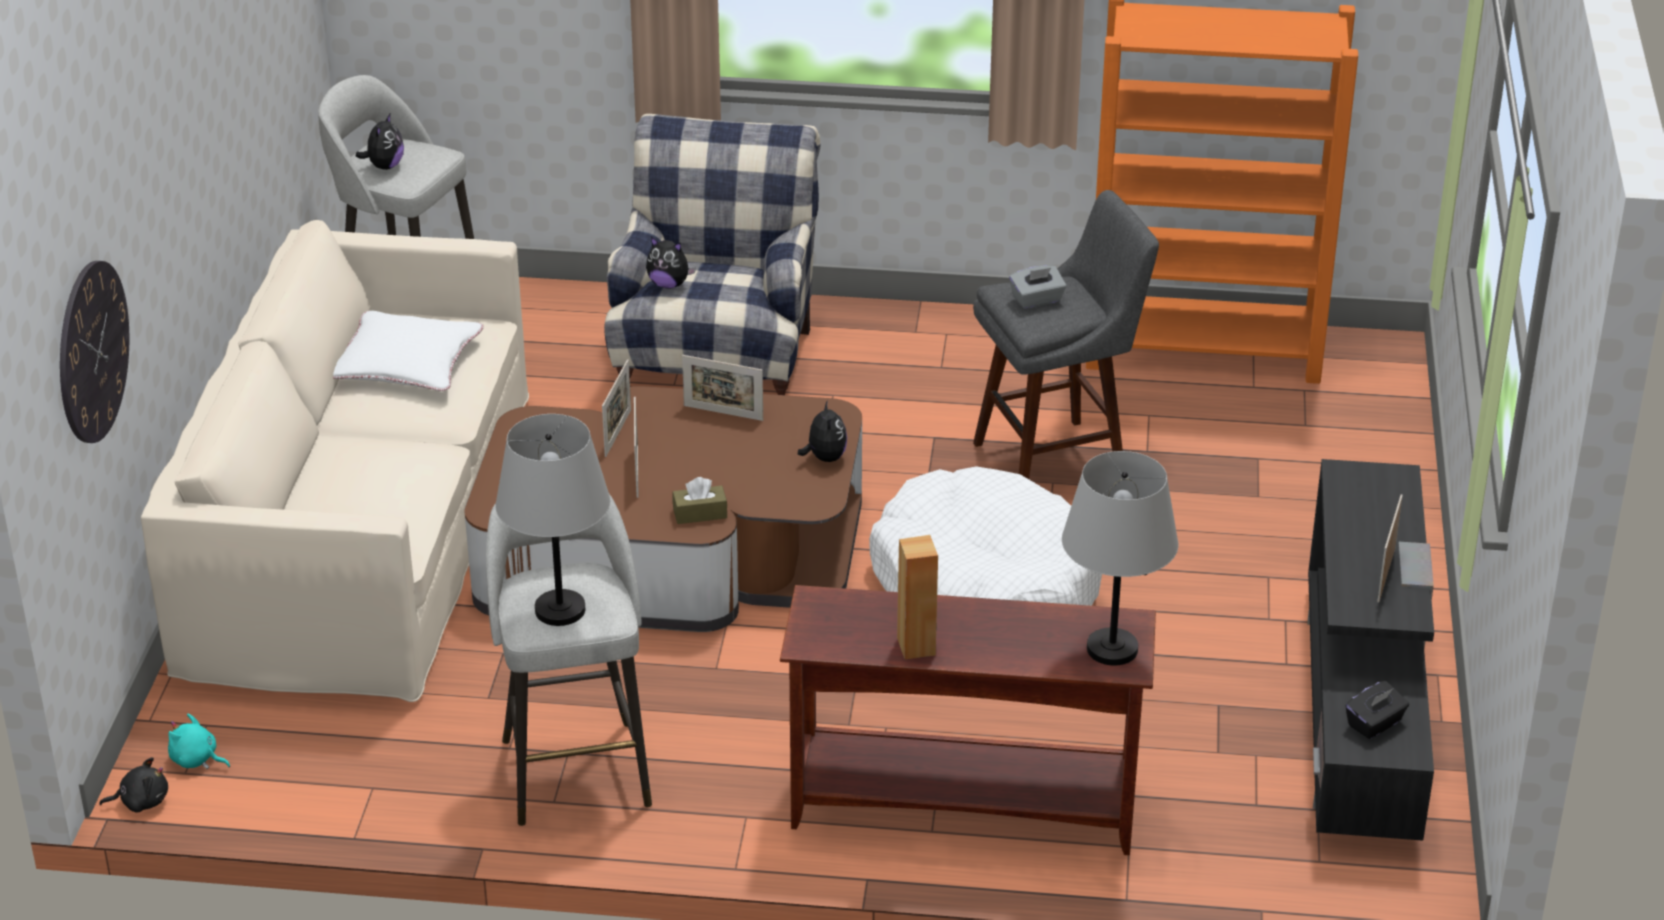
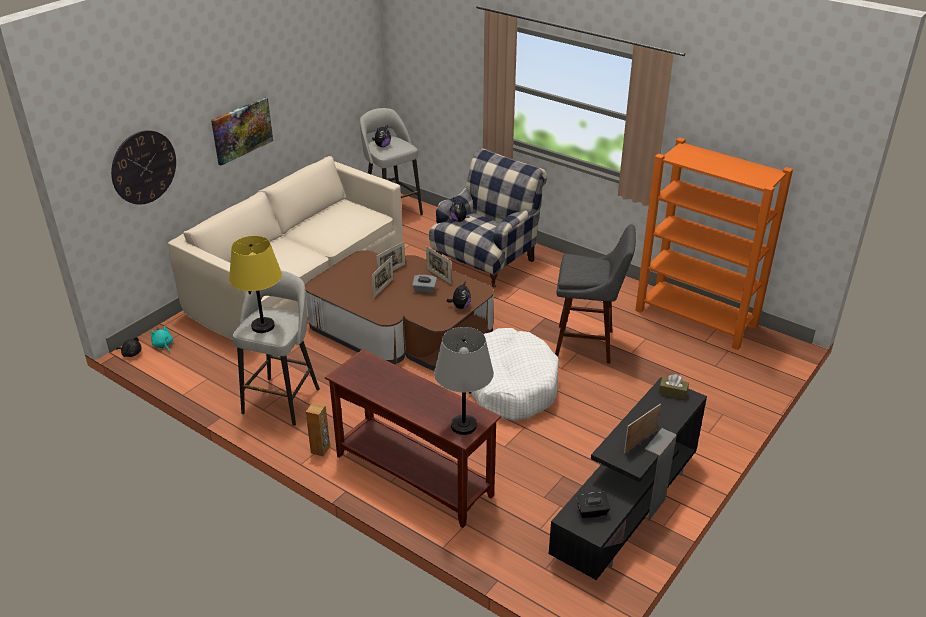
camera: 30 degrees right, 0 degrees up
white pillow [333,311,483,391] -> none
grey table lamp [495,414,610,626] -> yellow table lamp [229,236,282,333]
brown tissue box [673,477,727,524] -> brown tissue box moved to [659,374,689,400]
brown speaker [897,535,938,659] -> brown speaker moved to [306,402,330,457]
grey tissue box [1009,265,1066,309] -> grey tissue box moved to [412,275,437,293]
none -> picture [211,97,273,166]

